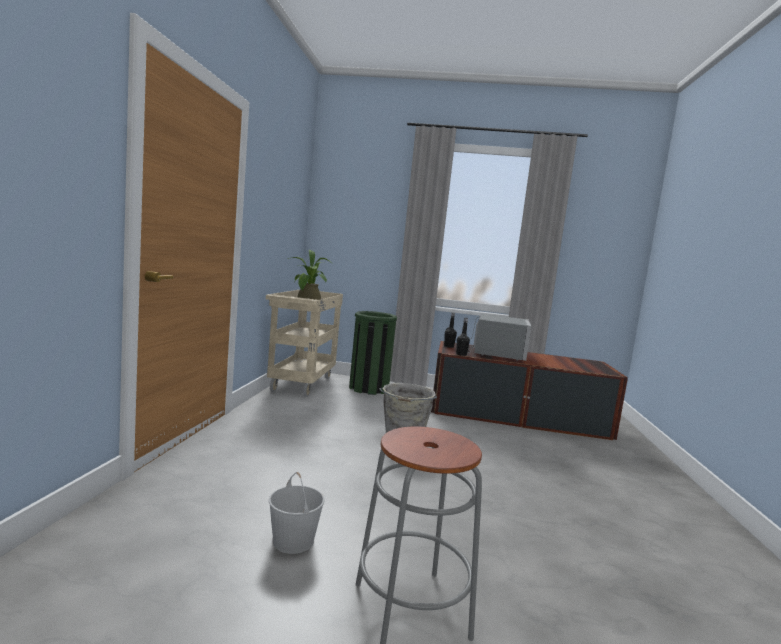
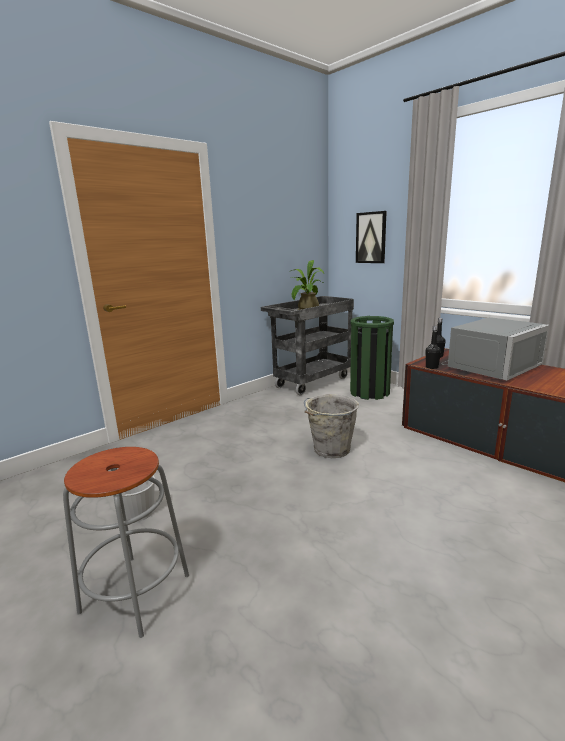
camera: 40 degrees right, 10 degrees up
beige cart [266,290,343,397] -> black cart [261,296,354,396]
none -> picture [356,211,387,263]

